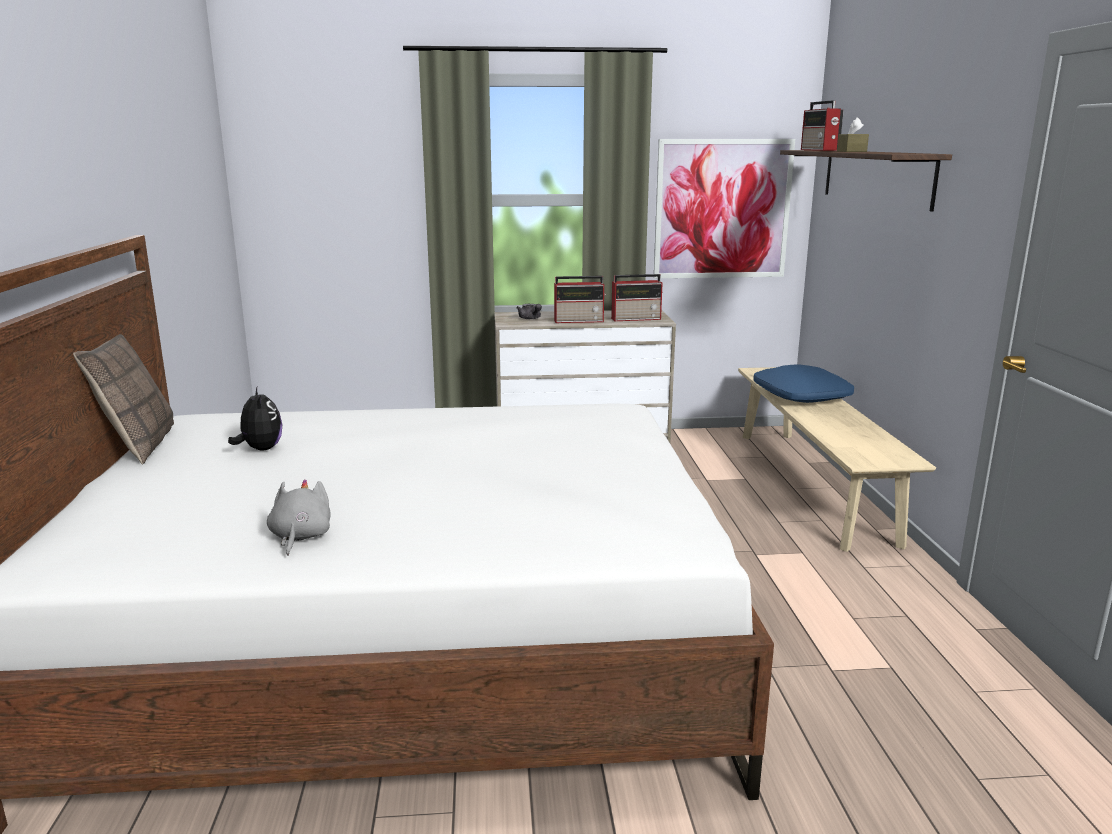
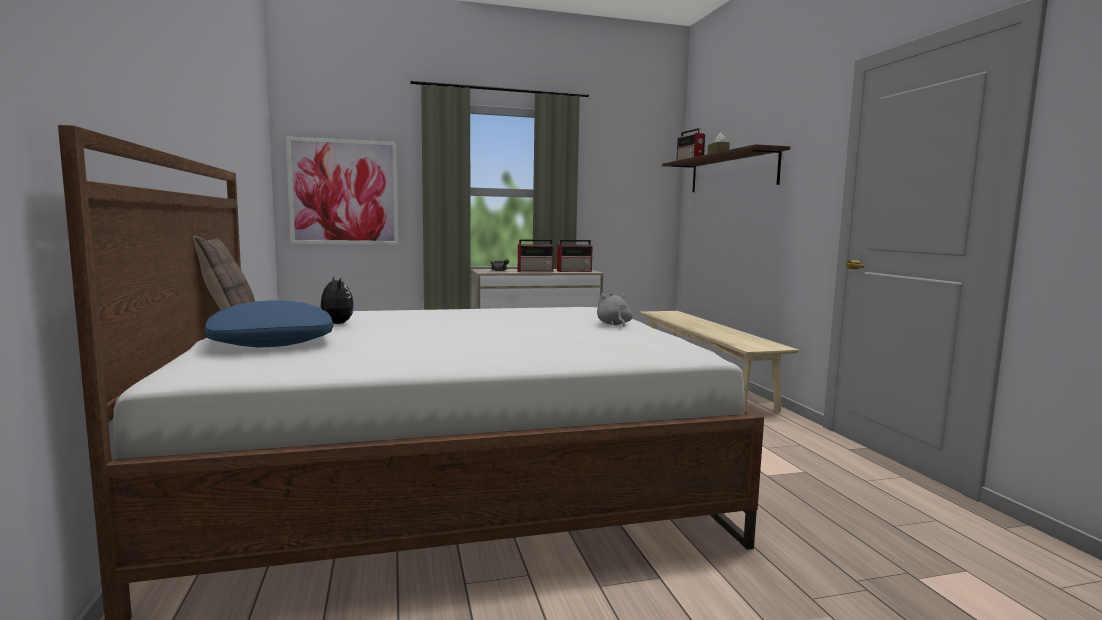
camera: 10 degrees left, 10 degrees down
grey plush toy [267,479,331,556] -> grey plush toy moved to [597,293,633,327]
picture [654,139,795,278] -> picture moved to [286,137,398,245]
blue pillow [753,364,854,403] -> blue pillow moved to [205,300,333,348]

